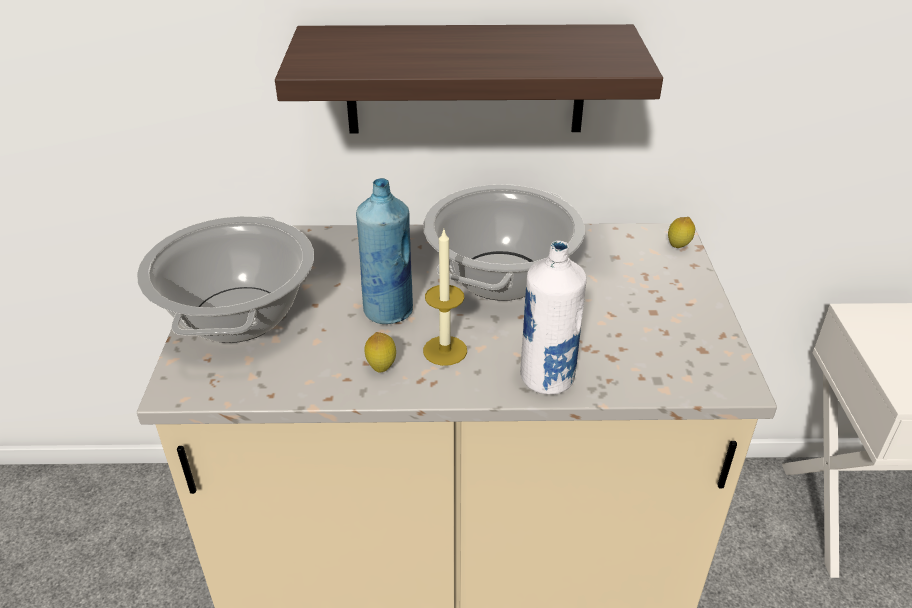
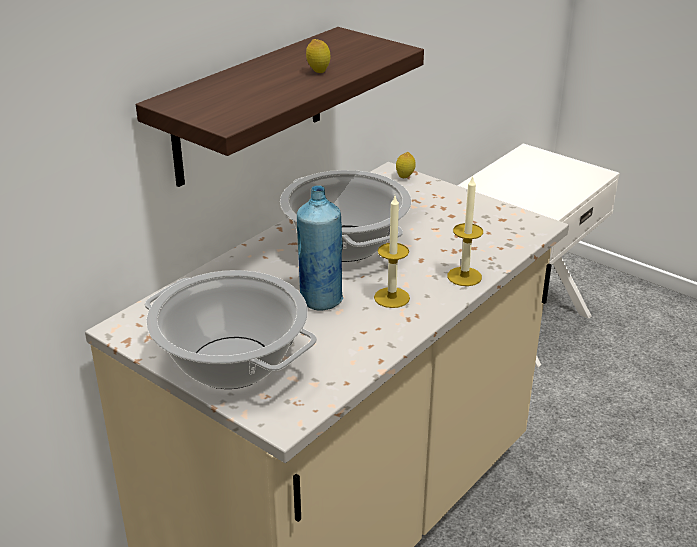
camera: 50 degrees left, 5 degrees down
lemon [364,332,396,373] -> lemon moved to [306,39,330,73]
white bottle [520,241,587,395] -> candle [447,176,483,286]

